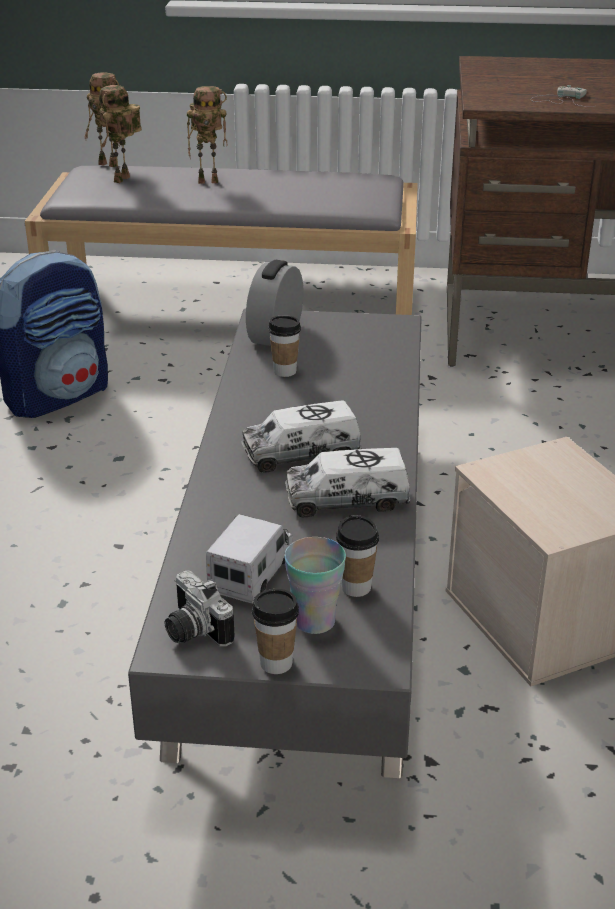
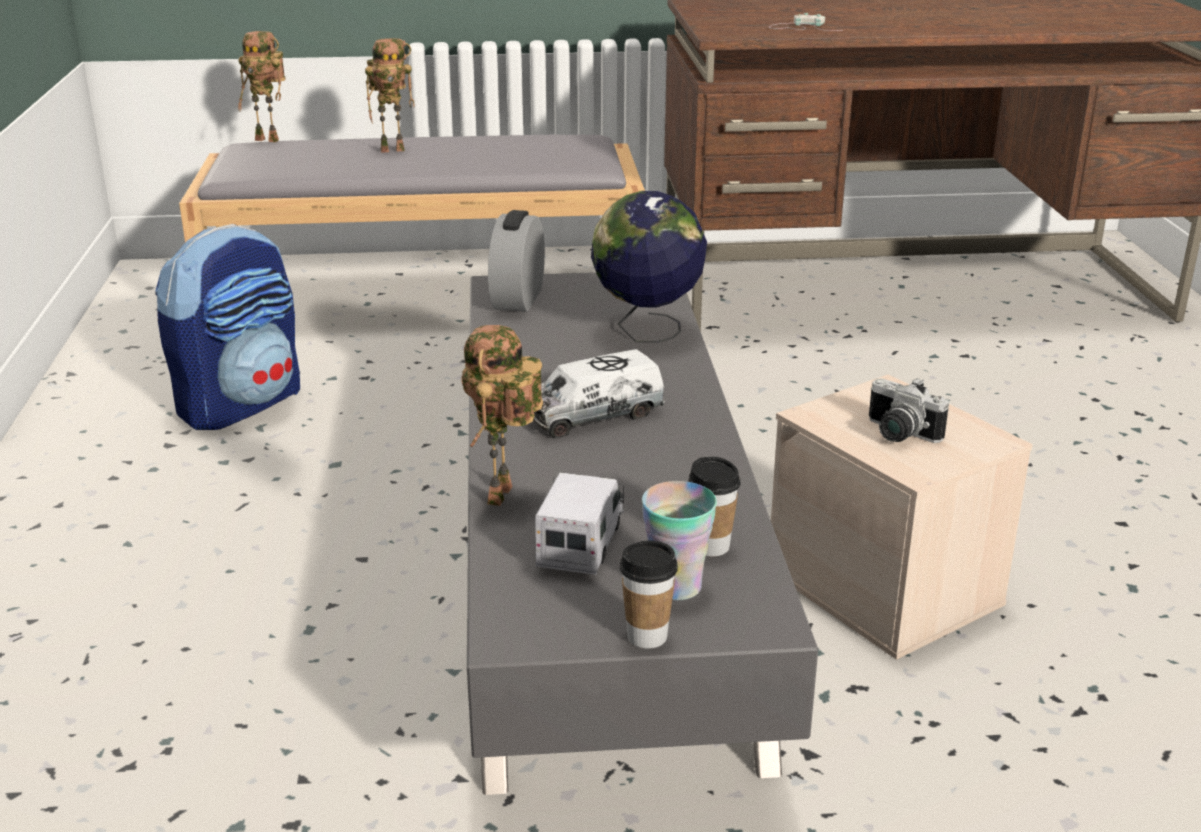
camera: 10 degrees left, 5 degrees down
toy robot [99,85,142,183] -> toy robot moved to [461,325,543,506]
camera [165,570,234,647] -> camera moved to [869,378,949,443]
cup [268,316,301,377] -> none
toy truck [285,448,410,517] -> none
none -> globe [591,191,707,343]

